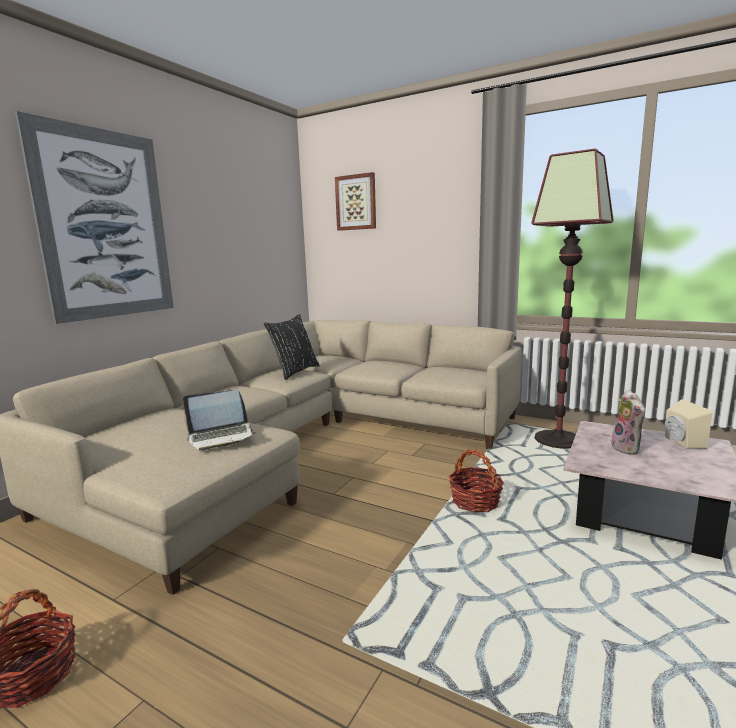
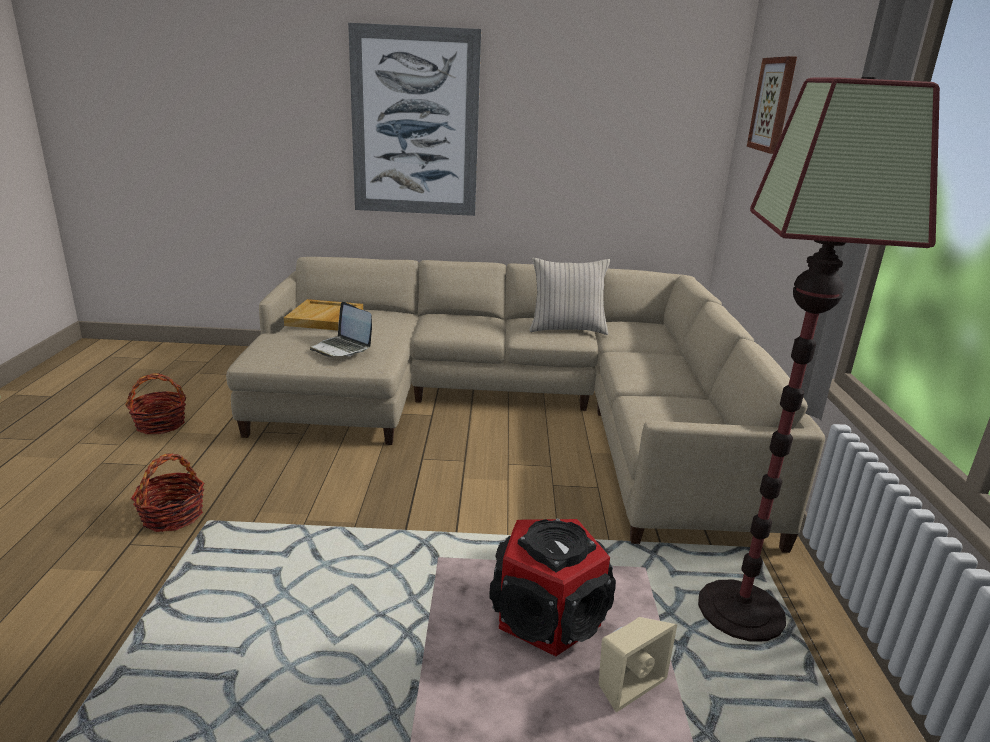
camera: 60 degrees right, 10 degrees up
black pillow [264,314,320,380] -> beige pillow [529,258,610,335]
basket [449,449,504,513] -> basket moved to [131,454,204,532]
plush toy [611,390,645,455] -> speaker [489,519,616,656]
none -> beige tray [284,299,363,331]

